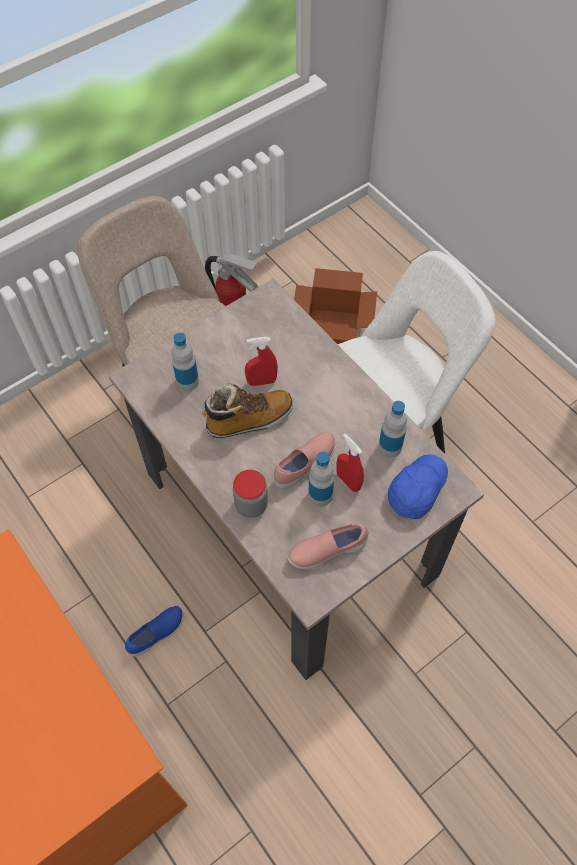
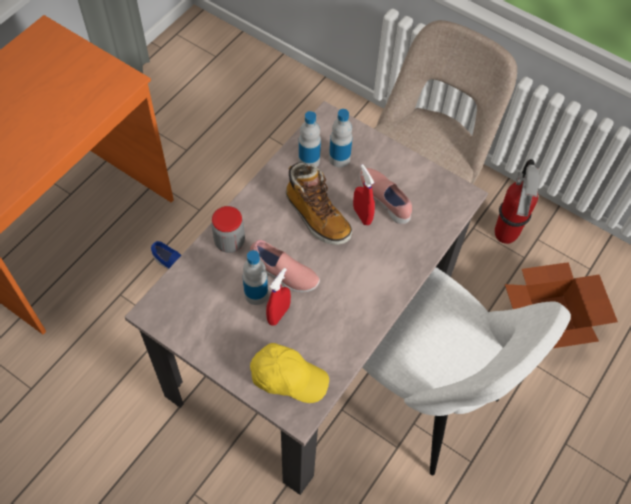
camera: 70 degrees right, 0 degrees up
pink shoe [288,523,369,569] -> pink shoe moved to [359,168,412,224]
bottle [378,401,407,458] -> bottle moved to [299,111,321,167]
blue cap [388,454,448,519] -> yellow cap [250,343,329,403]

